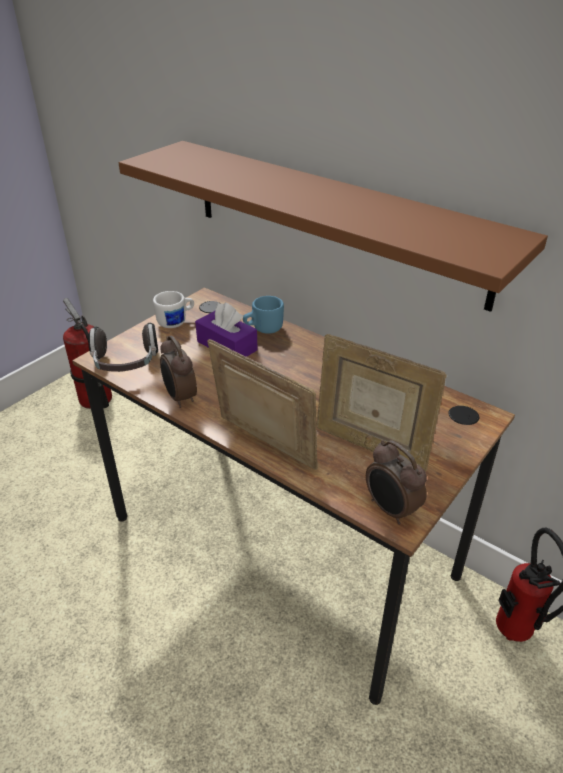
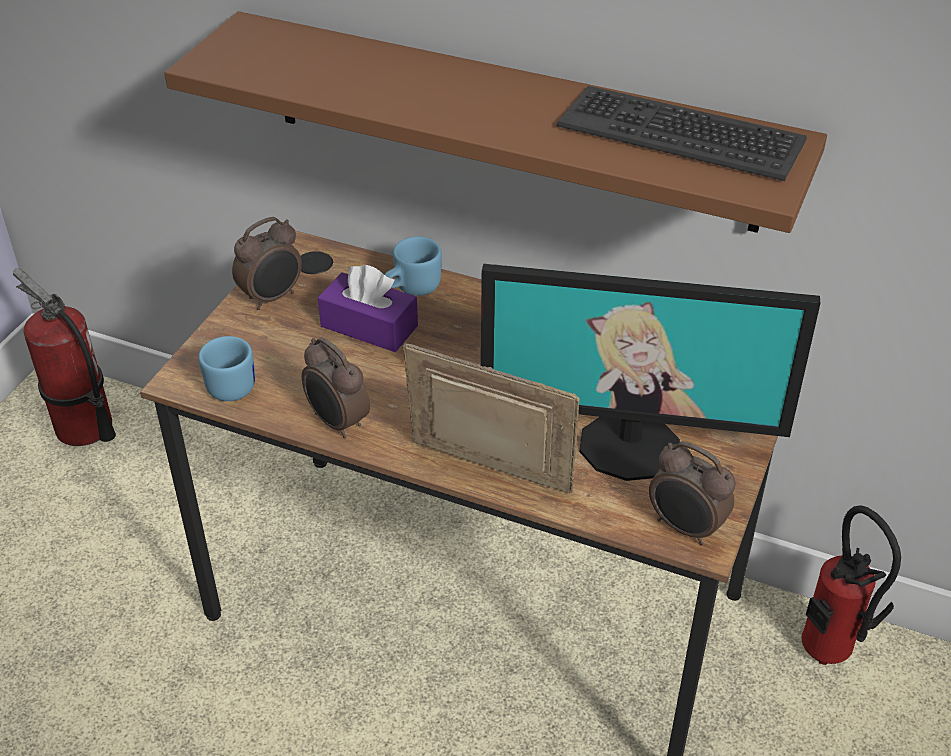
camera: 15 degrees left, 5 degrees up
headphones [88,323,158,372] -> blue mug [198,336,255,401]
white mug [153,291,194,328] -> alarm clock [232,217,302,310]
picture frame [316,334,447,472] -> monitor [481,264,820,481]
none -> keyboard [557,86,807,181]

